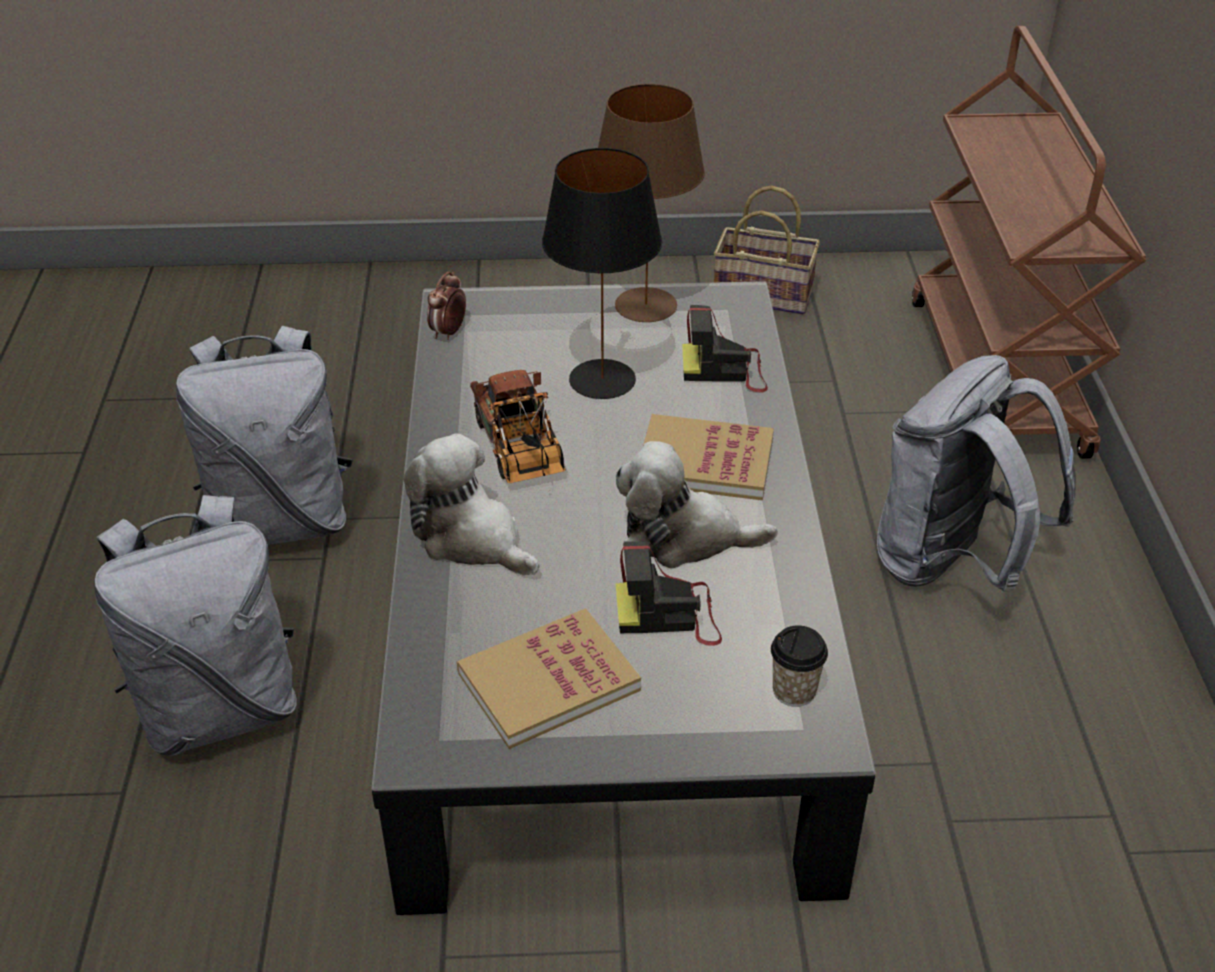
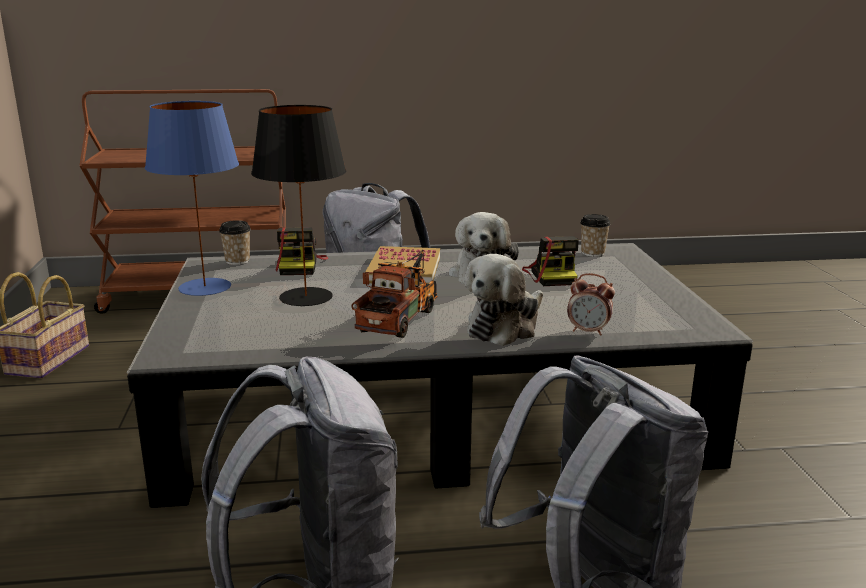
camera: 95 degrees left, 20 degrees down
alarm clock [427,271,466,340] -> alarm clock moved to [567,273,615,336]
book [457,609,641,749] -> none
toy truck [470,370,566,483] -> toy truck turned 45 degrees counterclockwise [351,250,438,338]
brown table lamp [598,84,705,322] -> blue table lamp [145,101,239,296]
none -> cup [219,220,251,265]

